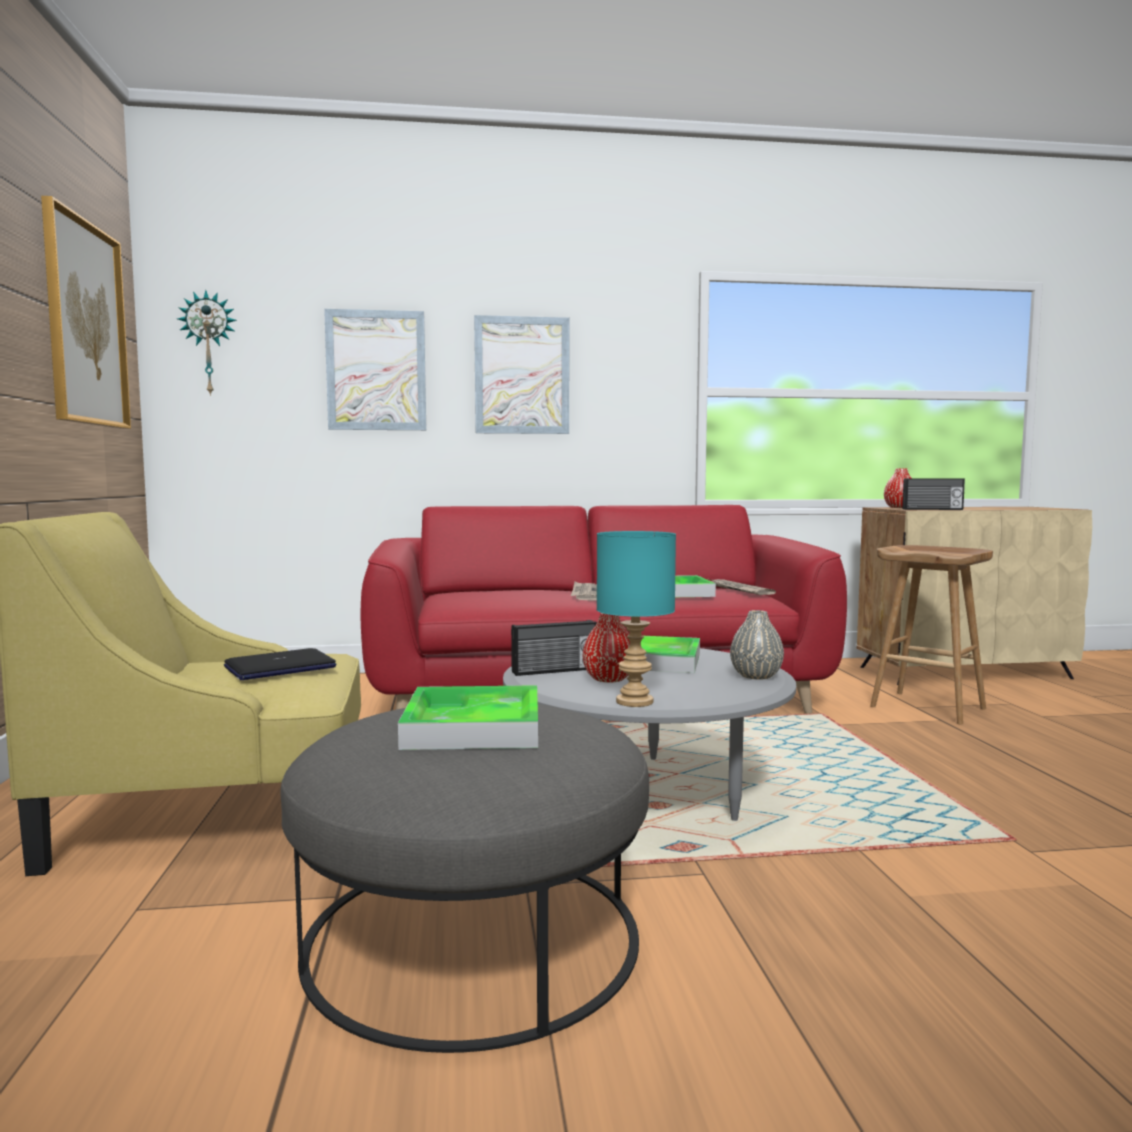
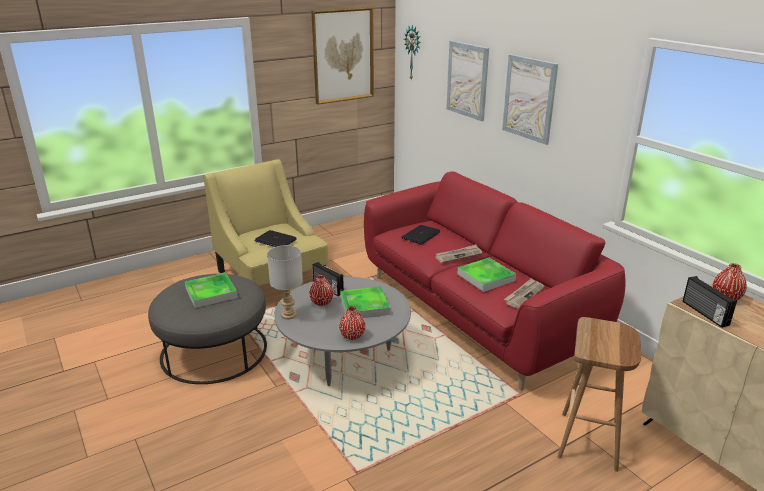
camera: 65 degrees right, 20 degrees up
turquoise table lamp [597,531,676,707] -> grey table lamp [267,245,303,319]
grey vase [730,610,784,680] -> red vase [339,306,365,340]
none -> laptop [401,225,441,244]

